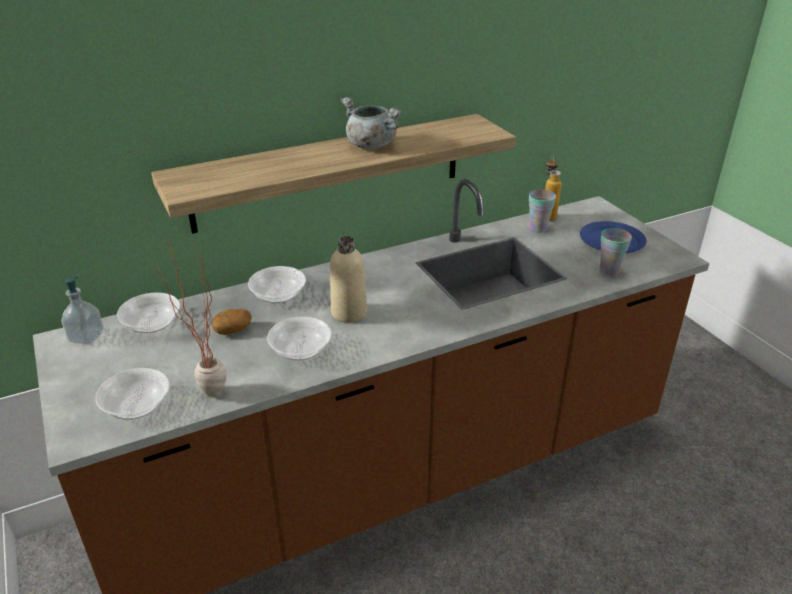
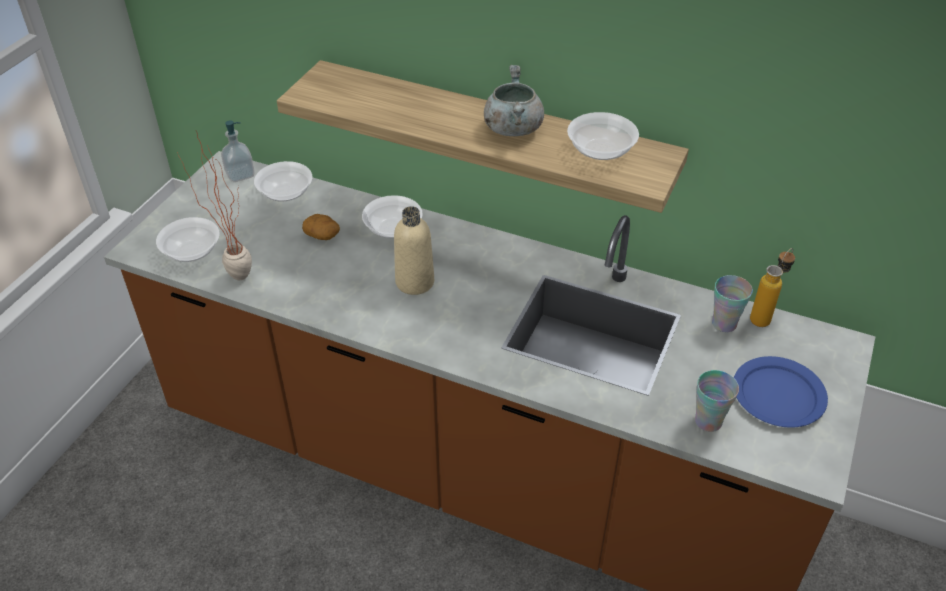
camera: 50 degrees right, 10 degrees up
bowl [267,316,332,361] -> bowl moved to [567,112,639,160]

